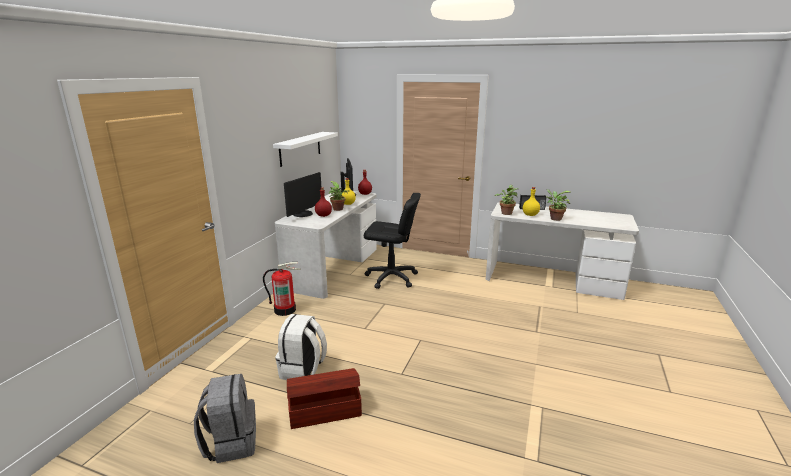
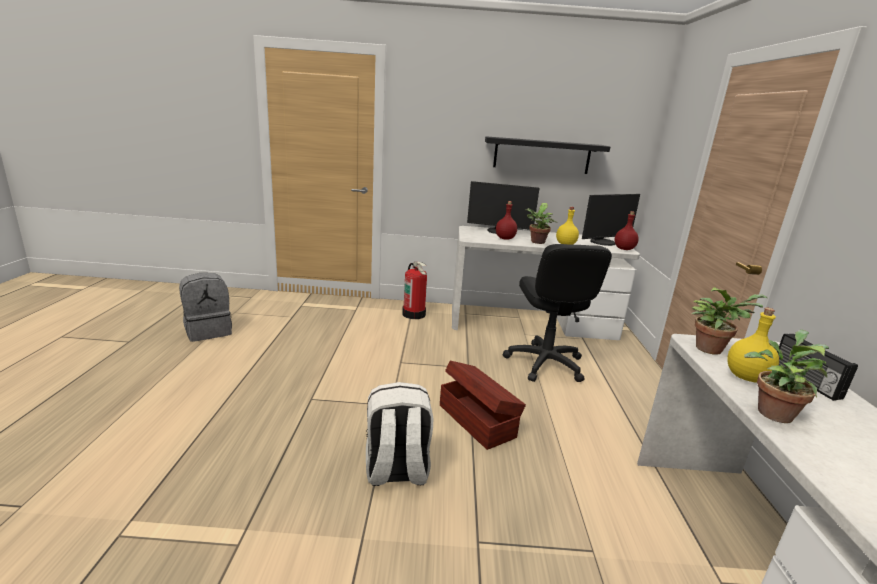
camera: 70 degrees right, 0 degrees up
white shelf [273,132,338,167] -> black shelf [485,136,610,174]
white backpack [275,314,327,380] -> white backpack moved to [366,382,433,486]
brown storage box [287,368,362,429] -> brown storage box moved to [440,361,526,450]

